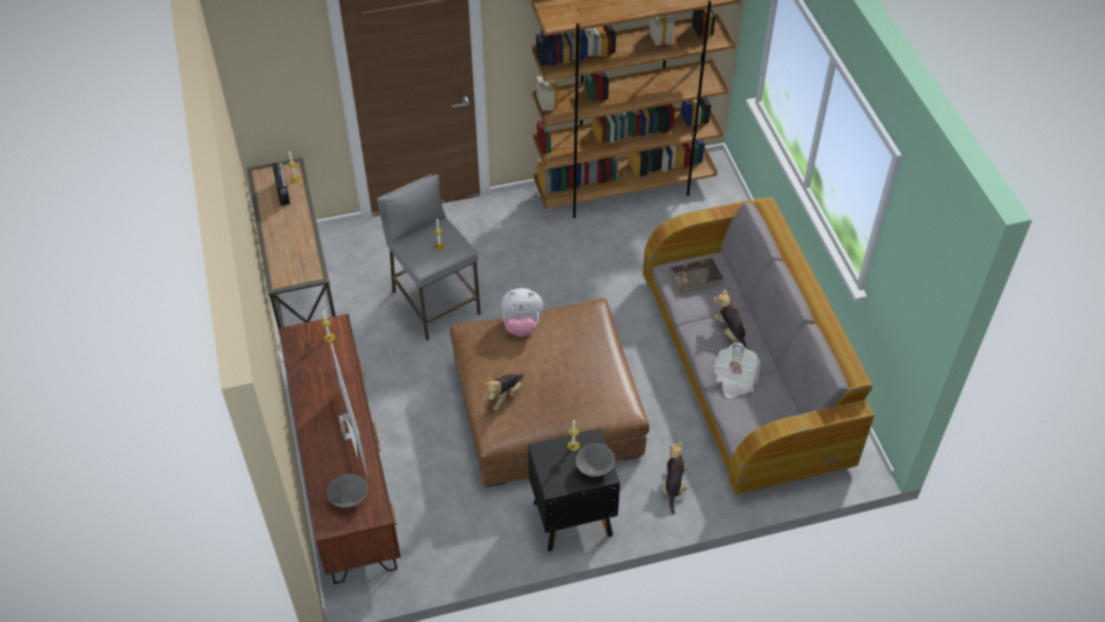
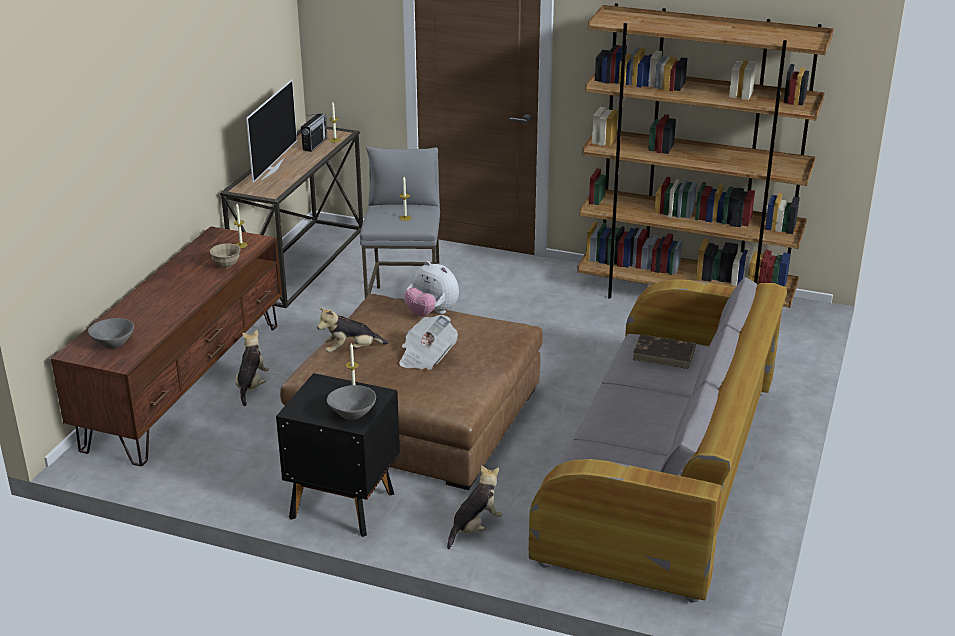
camera: 35 degrees right, 20 degrees down
television [331,342,368,476] -> television moved to [246,79,297,183]
newspaper [713,343,761,398] -> newspaper moved to [399,315,458,370]
plush toy [714,289,750,350] -> plush toy moved to [235,330,269,406]
none -> beige bowl [210,243,241,268]

